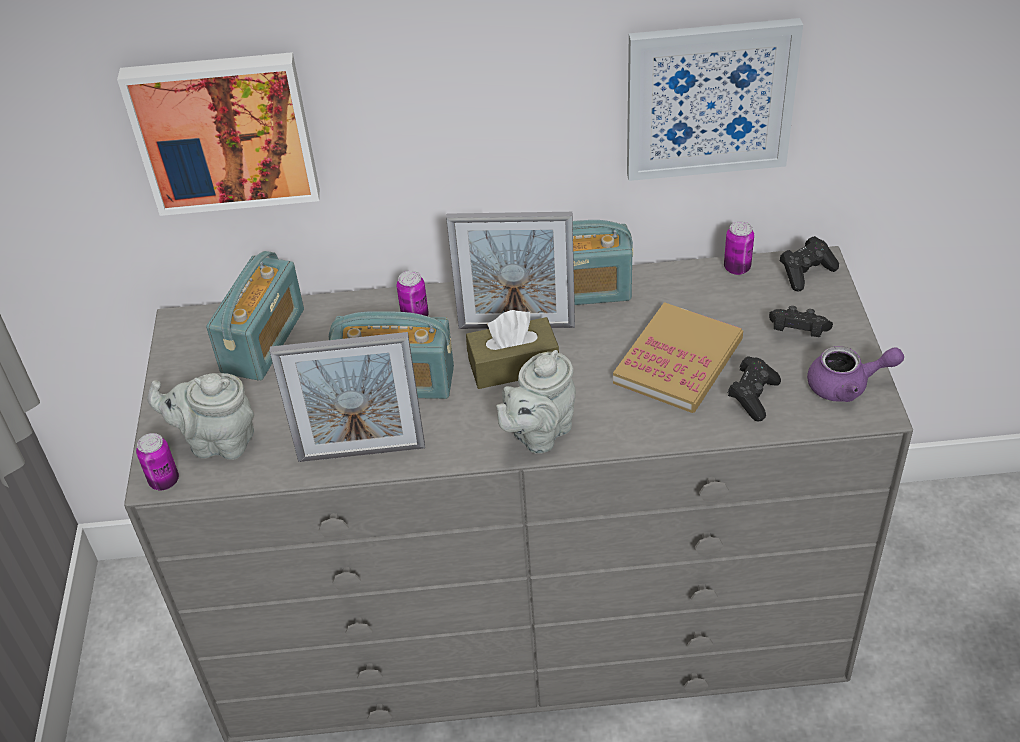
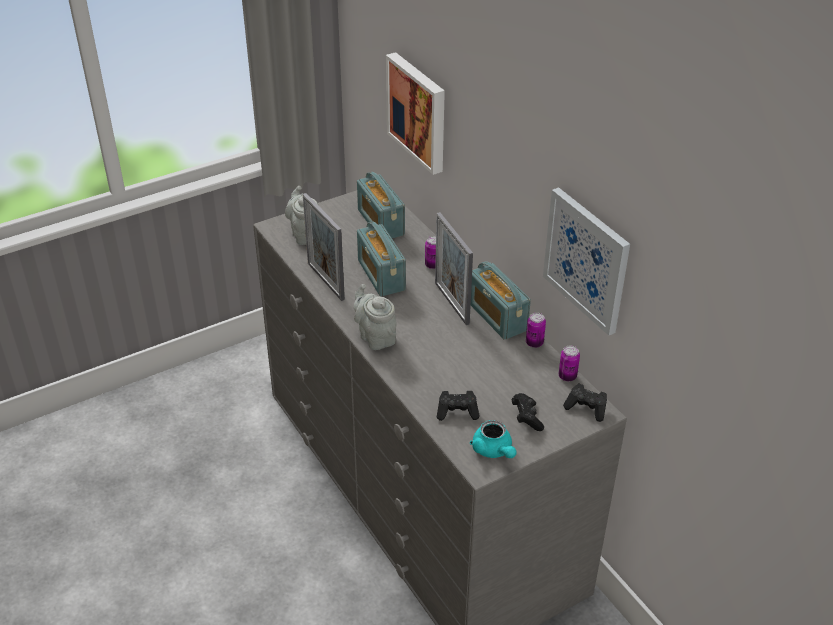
camera: 60 degrees right, 5 degrees down
can [136,433,179,490] -> can moved to [526,313,546,348]
radio [206,251,304,381] -> radio turned 75 degrees clockwise [357,172,405,238]
brown tissue box [466,310,559,389] -> none
grey teapot [496,350,576,454] -> grey teapot turned 45 degrees clockwise [354,284,397,350]
book [613,302,743,413] -> none
purple teapot [807,346,904,402] -> turquoise teapot [470,420,517,458]

